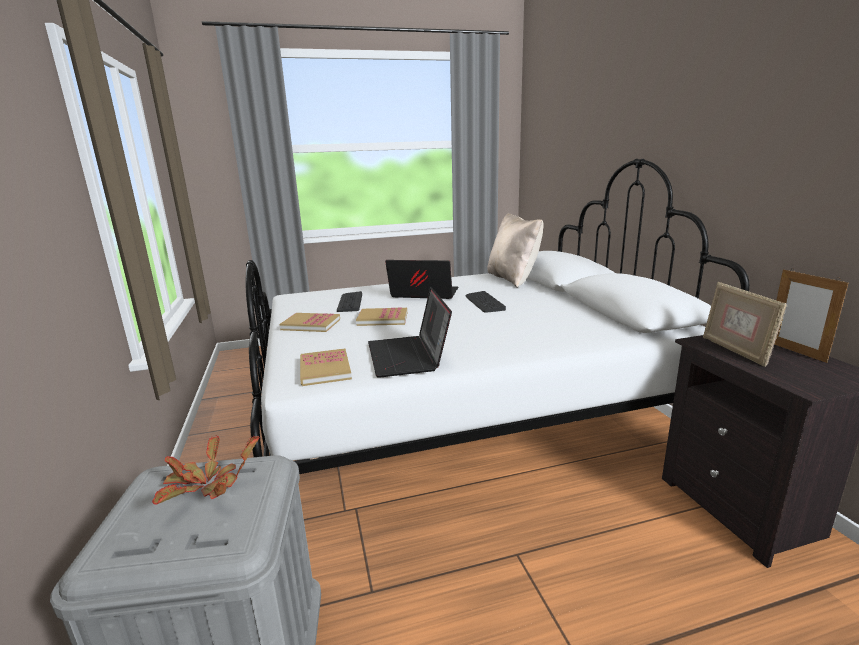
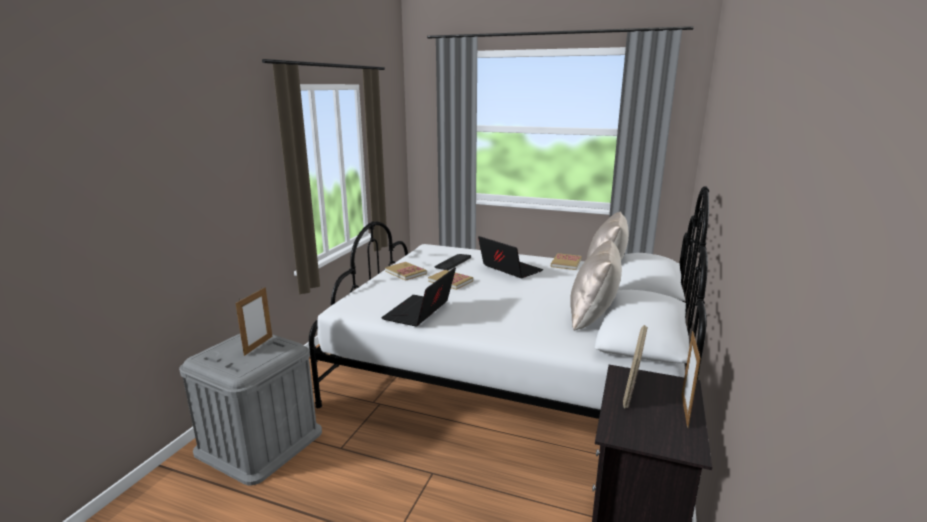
camera: 35 degrees right, 0 degrees up
potted plant [152,436,260,504] -> picture frame [235,287,272,356]
book [300,348,352,386] -> book moved to [551,253,582,270]
keyboard [466,291,506,313] -> none
none -> beige pillow [570,239,622,330]

